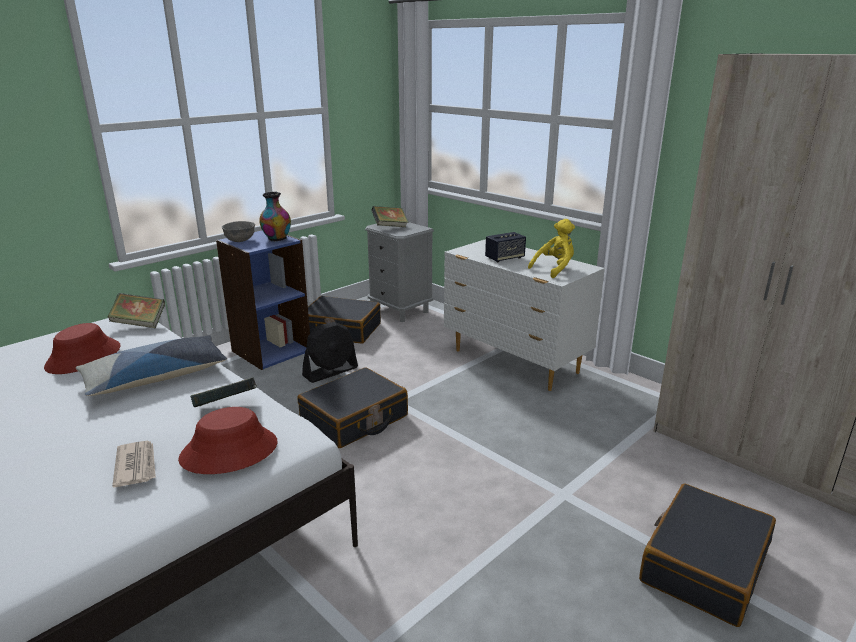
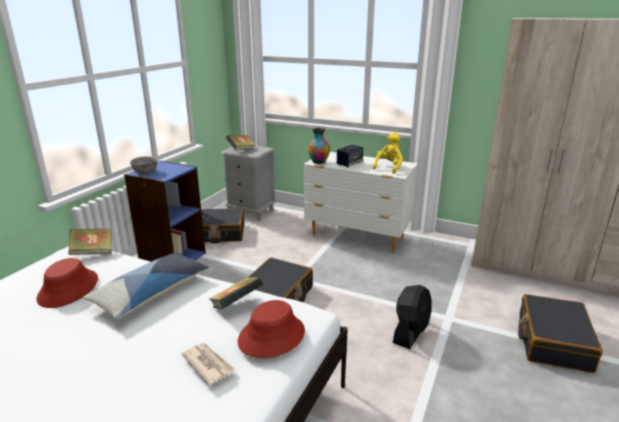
camera: 20 degrees left, 0 degrees up
vase [259,192,291,241] -> vase moved to [308,128,330,164]
black fan [302,322,358,383] -> black fan moved to [393,285,431,349]

